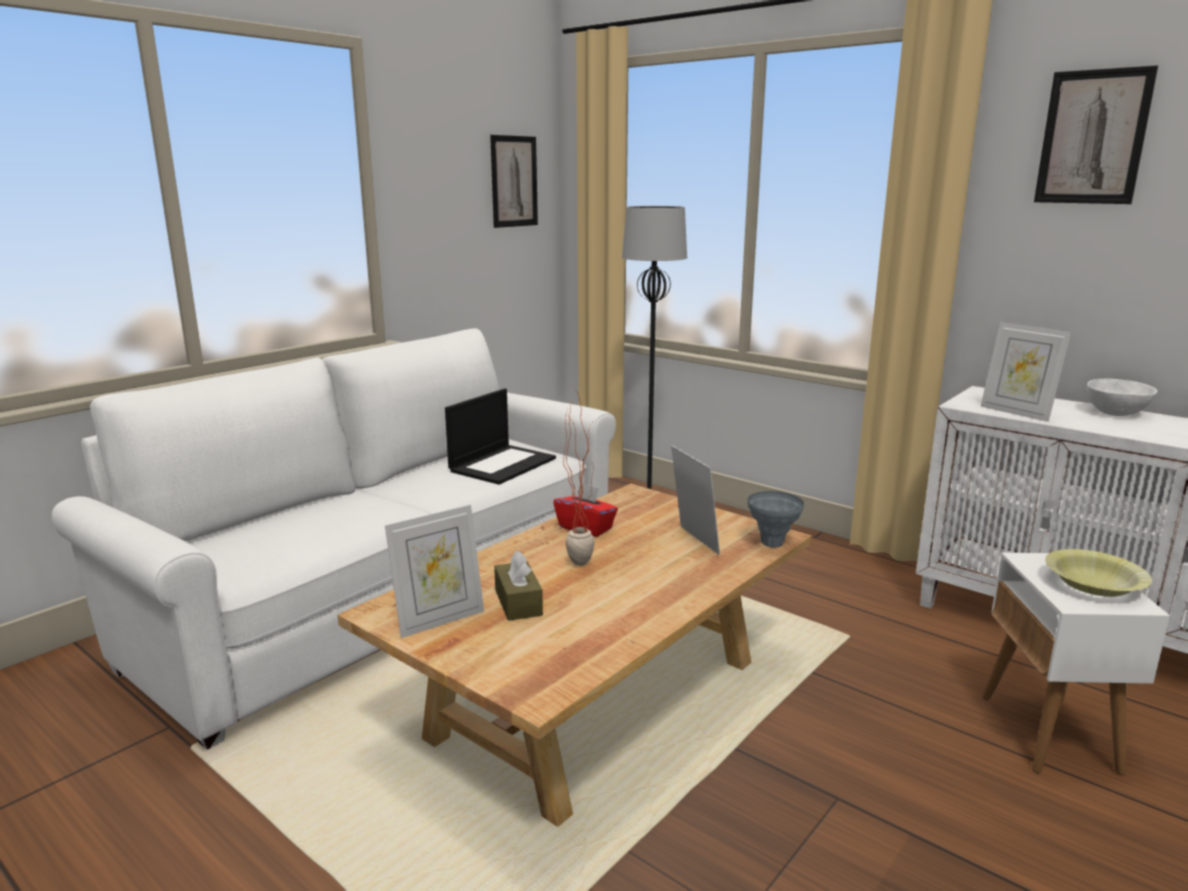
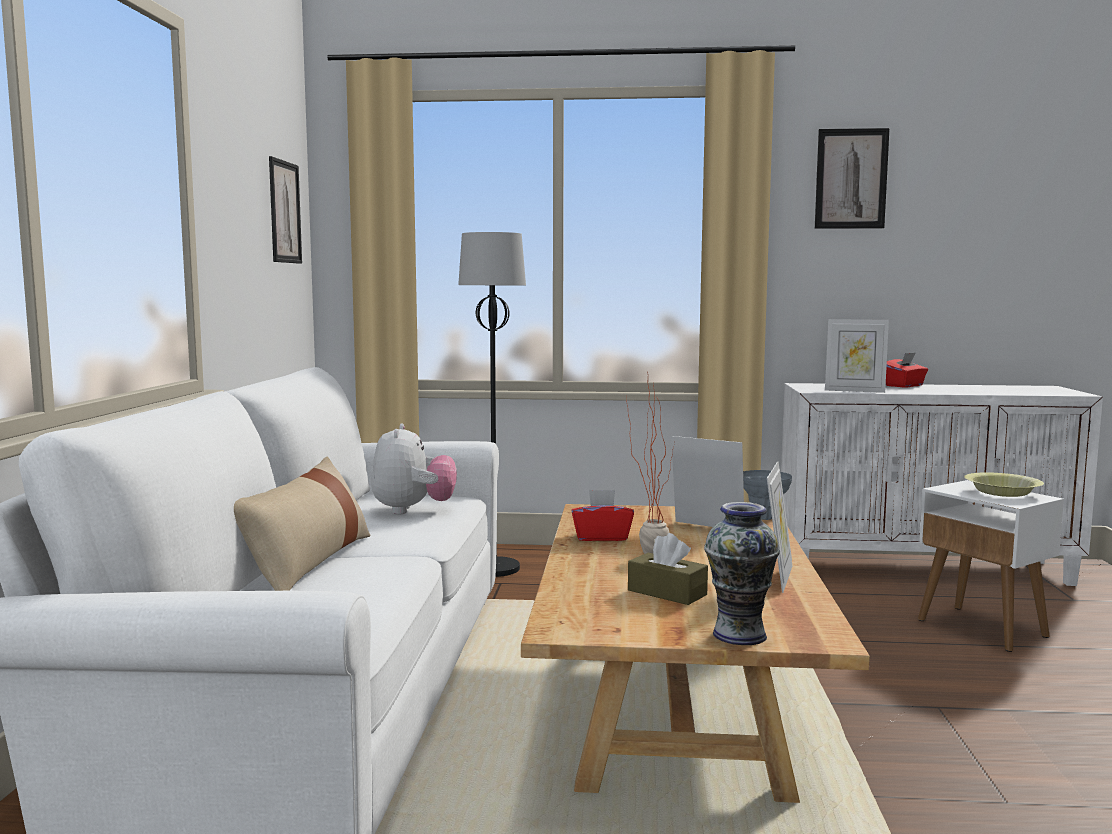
camera: 35 degrees left, 10 degrees down
picture frame [385,505,484,638] -> picture frame moved to [767,461,792,593]
laptop [445,388,556,485] -> plush toy [371,423,457,514]
white bowl [1087,379,1157,416] -> red tissue box [886,353,928,388]
none -> beige pillow [234,457,371,591]
none -> vase [704,502,780,645]

